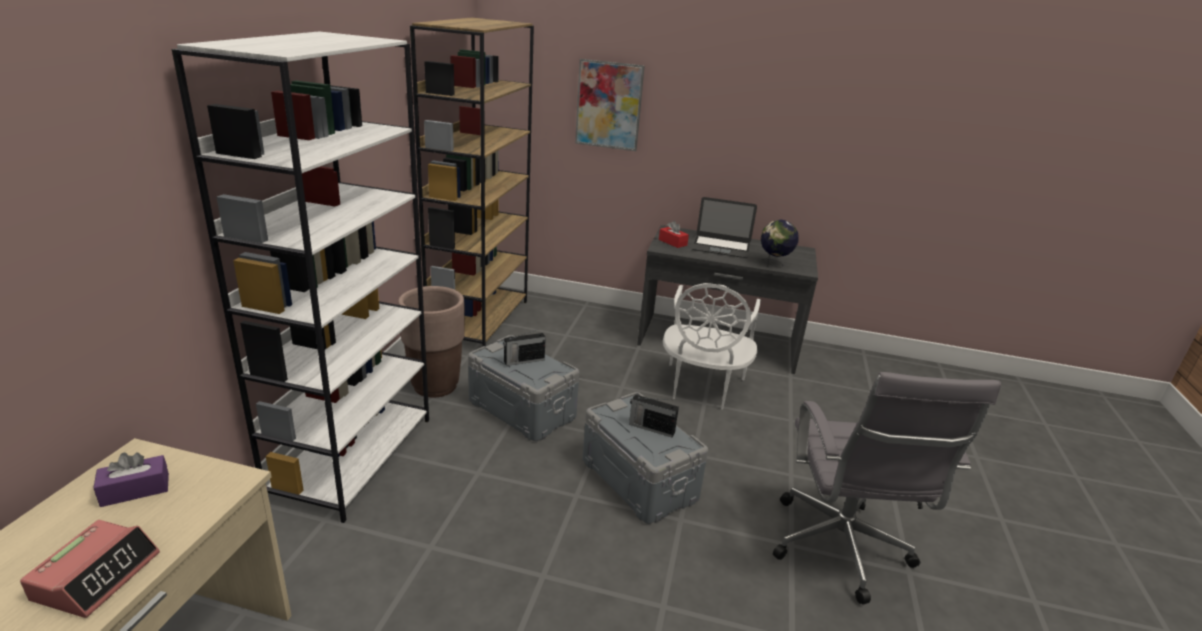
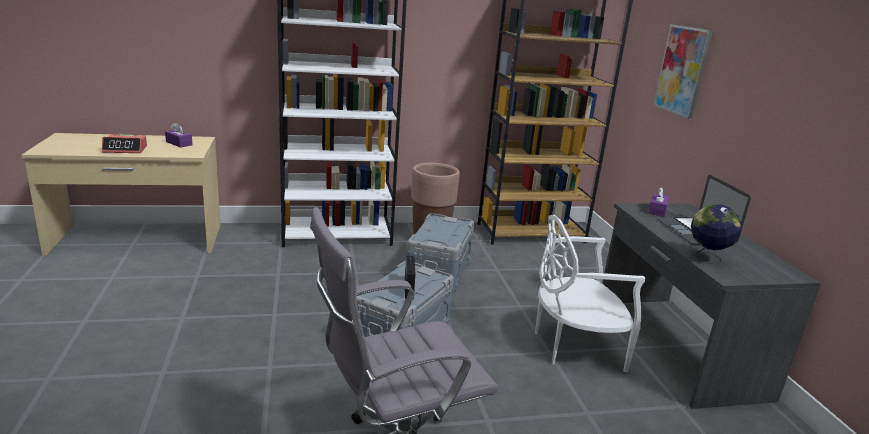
camera: 65 degrees right, 5 degrees down
radio [503,329,546,366] -> none
red tissue box [659,221,689,248] -> purple tissue box [648,187,669,217]

